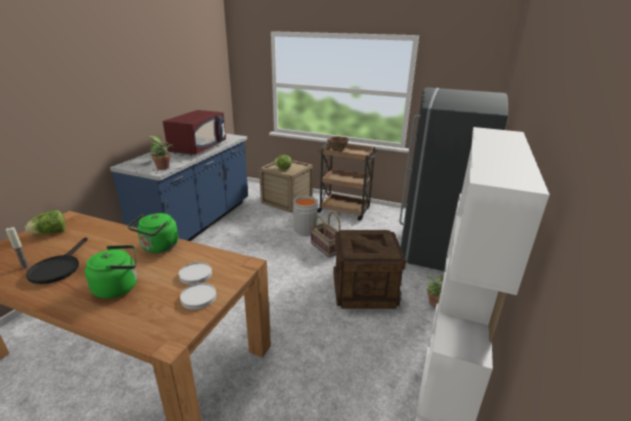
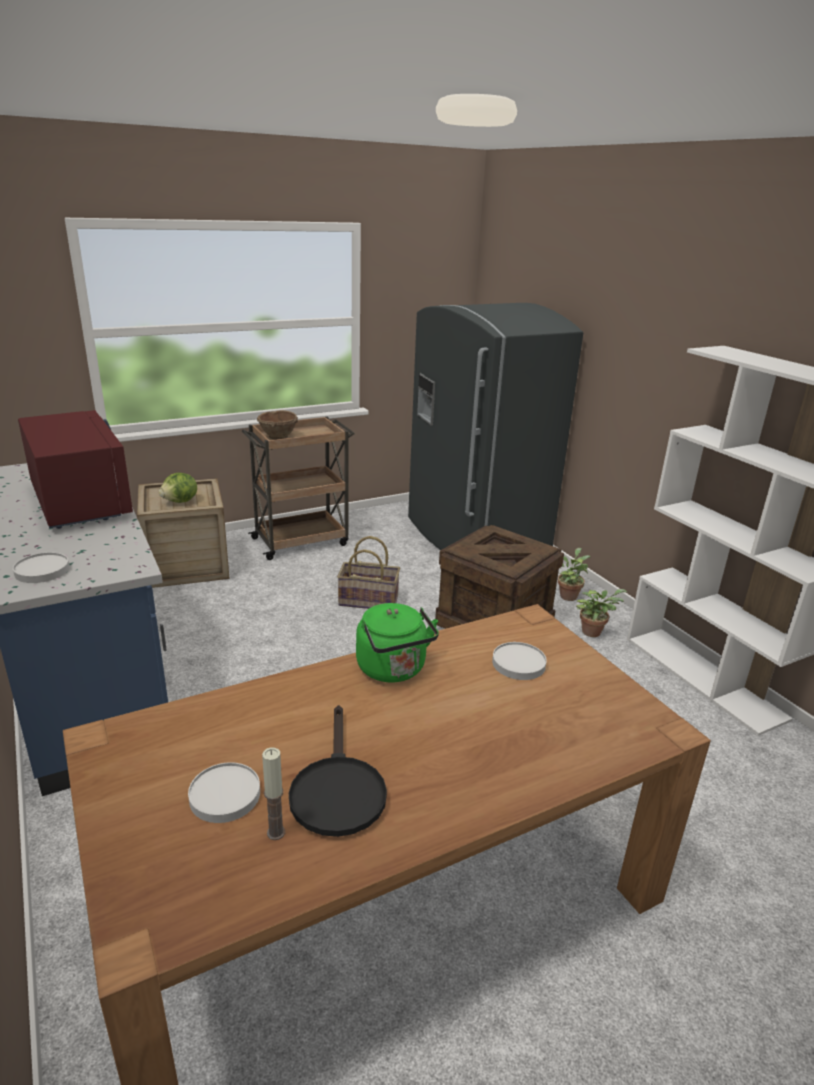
camera: 50 degrees left, 0 degrees up
lettuce [25,210,66,234] -> none
black frying pan [26,237,88,284] -> black frying pan turned 45 degrees clockwise [289,705,387,837]
green kettle [85,245,137,299] -> none
potted plant [147,136,173,170] -> potted plant moved to [576,589,627,637]
white plate [180,283,216,310] -> white plate moved to [188,762,260,823]
grey bucket [289,196,318,235] -> none

